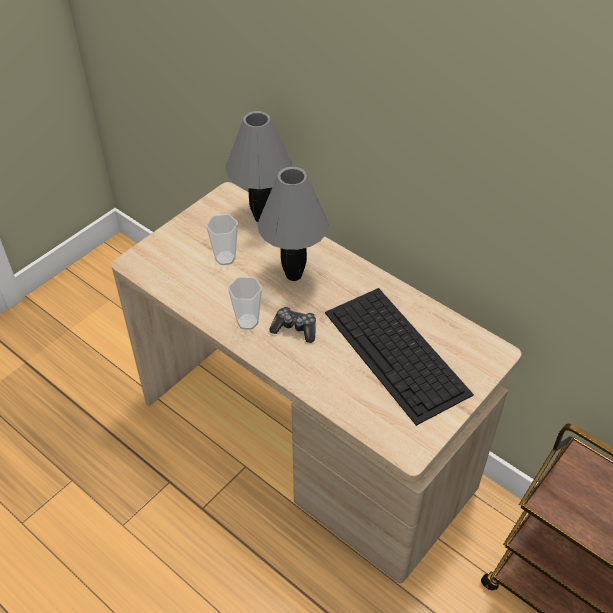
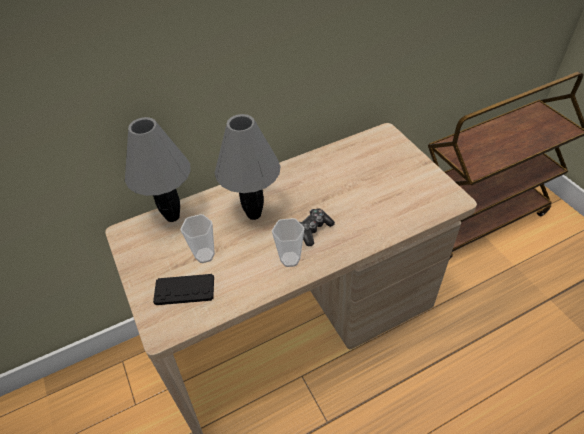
camera: 65 degrees left, 0 degrees up
keyboard [325,288,474,426] -> none
none -> black game controller [153,274,214,305]

